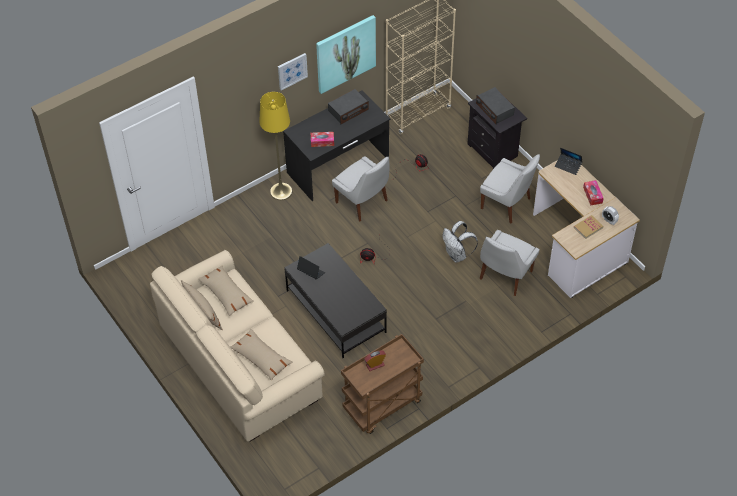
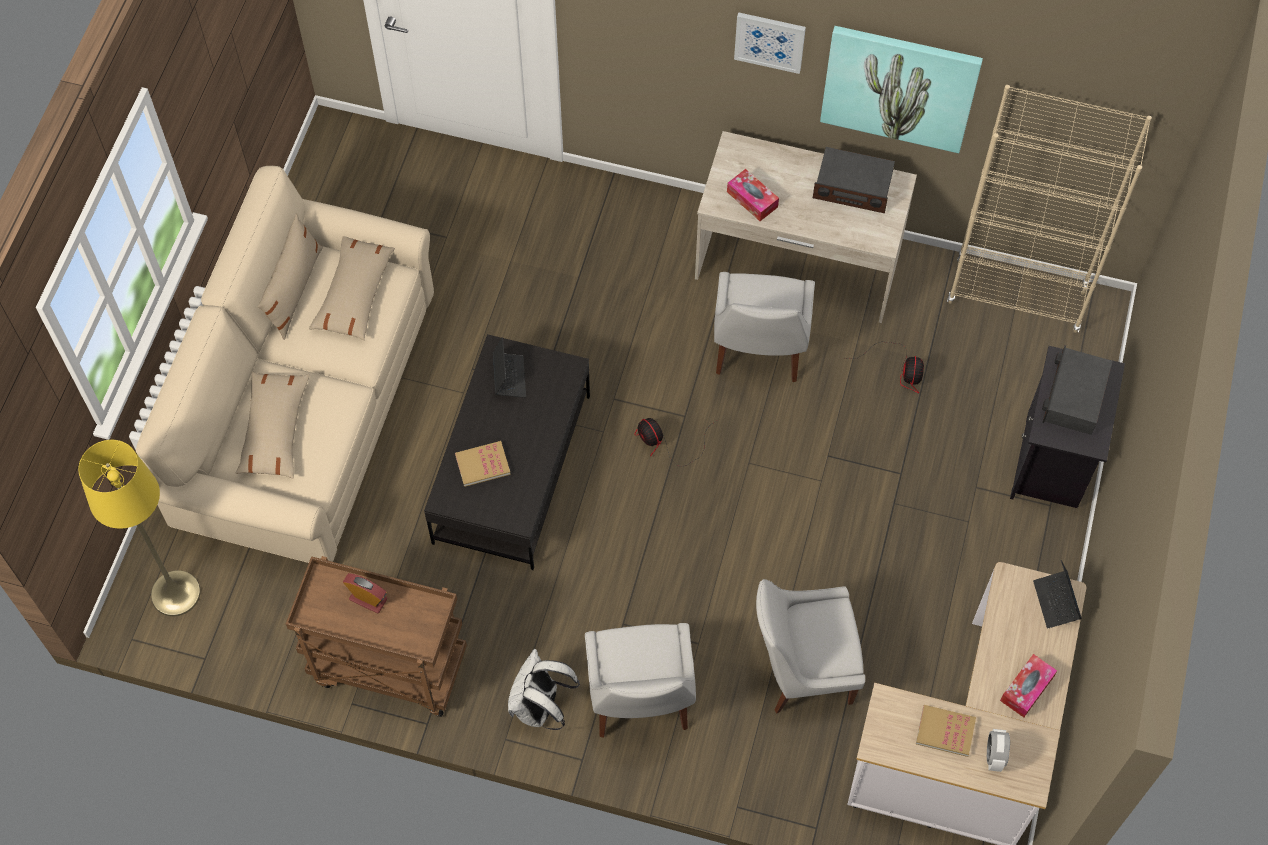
camera: 50 degrees right, 10 degrees up
yellow floor lamp [259,92,292,200] -> yellow floor lamp moved to [78,440,201,616]
black desk [283,90,390,201] -> beige desk [695,131,917,323]
white backpack [443,221,478,262] -> white backpack moved to [508,649,580,730]
white chair [480,154,540,223] -> white chair moved to [585,623,696,738]
none -> book [455,441,511,487]

